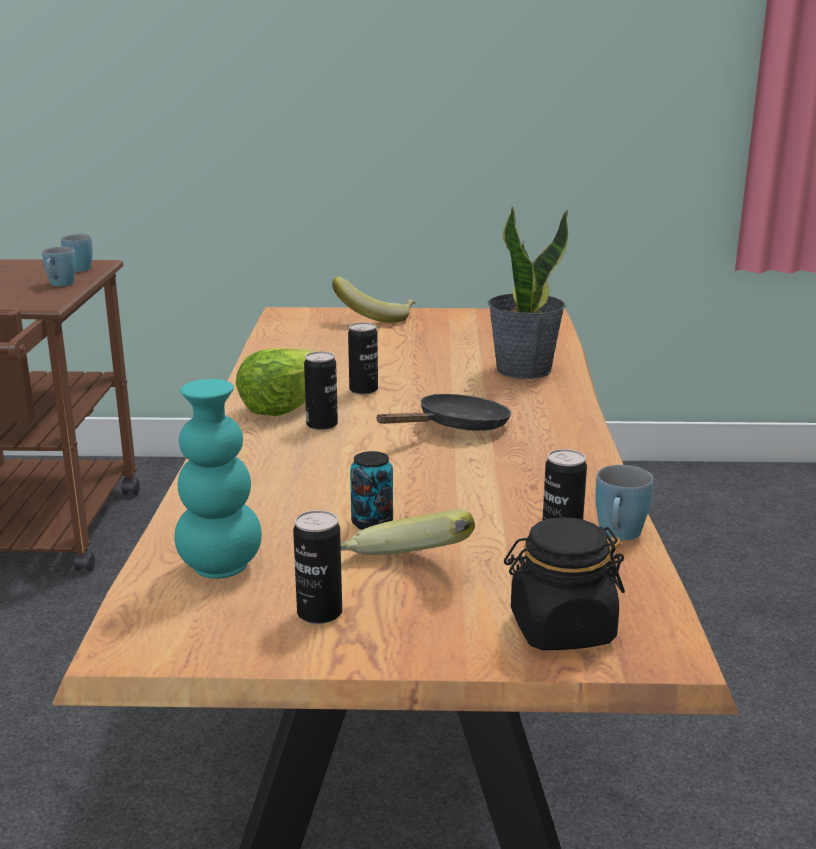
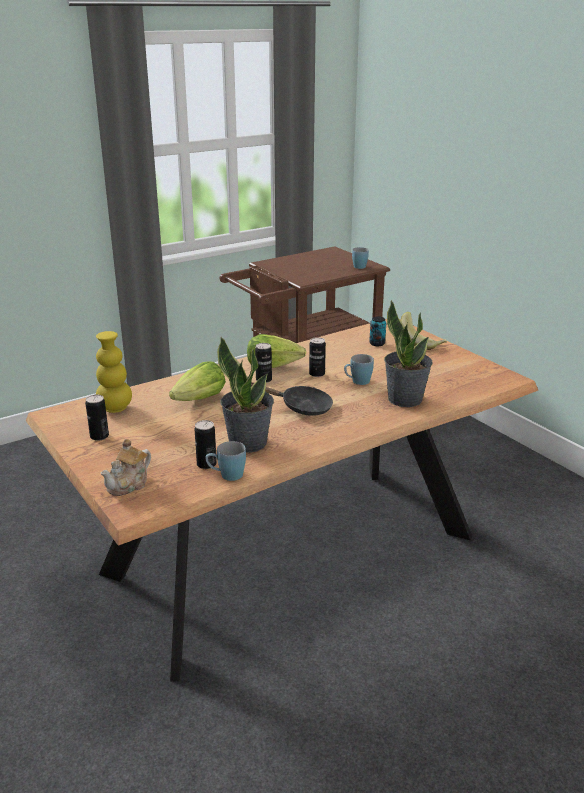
camera: 55 degrees right, 5 degrees up
blue mug [42,247,76,286] -> blue mug moved to [344,354,374,385]
turquoise vase [174,379,262,579] -> yellow vase [96,331,132,413]
banana [341,509,475,555] -> none
can [350,451,393,530] -> can moved to [369,316,386,346]
black jar [504,517,625,650] -> teapot [101,439,151,496]
none -> lettuce [169,361,226,401]
none -> potted plant [217,337,274,453]

